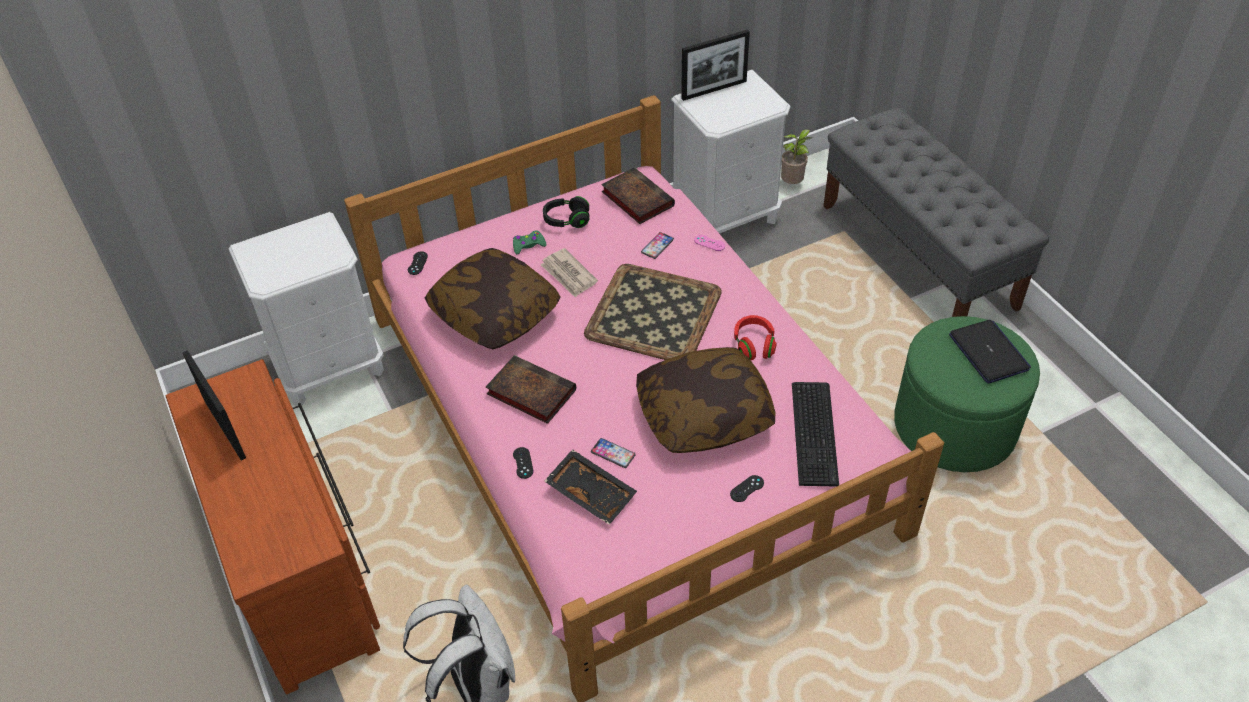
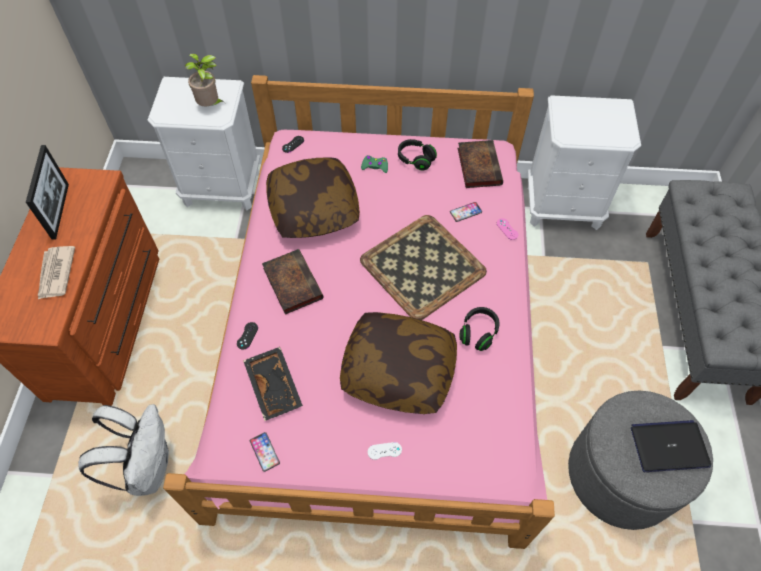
camera: 30 degrees right, 10 degrees up
newspaper [540,248,598,298] -> newspaper moved to [38,246,75,299]
phone [591,438,636,468] -> phone moved to [250,432,280,472]
picture frame [681,30,750,101] -> none
black game controller [730,475,764,502] -> white game controller [368,442,402,460]
red headphones [734,315,777,360] -> black headphones [460,307,500,351]
potted plant [781,129,811,184] -> potted plant moved to [185,54,225,106]
keyboard [792,382,839,487] -> none
green ottoman [894,316,1040,472] -> grey ottoman [568,391,713,530]
laptop [949,320,1031,384] -> laptop turned 105 degrees counterclockwise [631,420,711,472]

